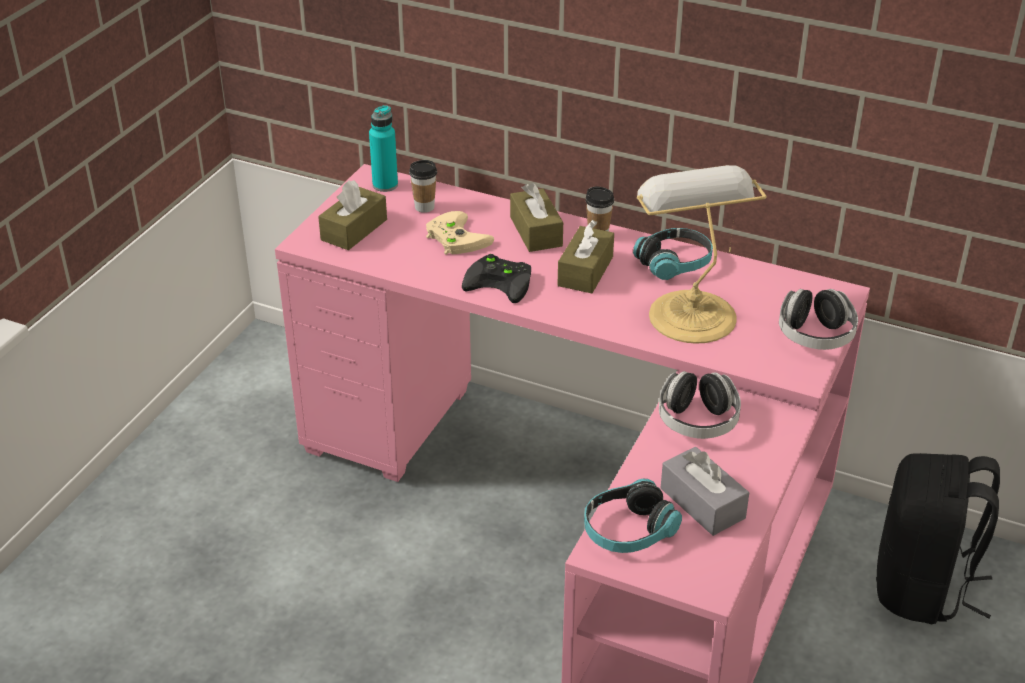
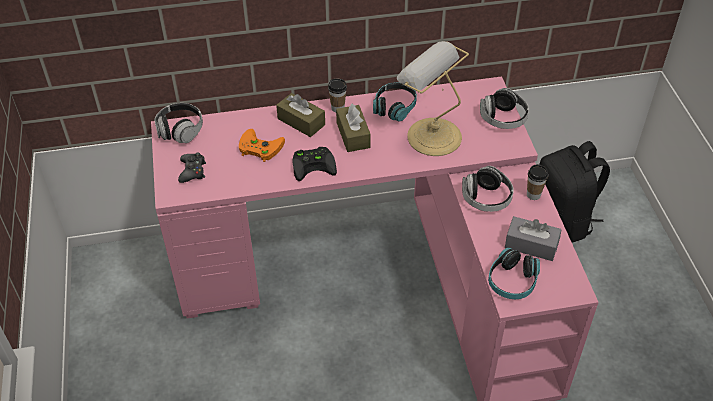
camera: 35 degrees left, 10 degrees up
brown tissue box [318,180,387,250] -> black game controller [178,152,206,183]
turquoise bottle [369,105,398,192] -> headphones [154,103,203,143]
cup [409,160,437,213] -> cup moved to [527,164,548,200]
beige game controller [426,211,494,255] -> orange game controller [239,129,285,162]

